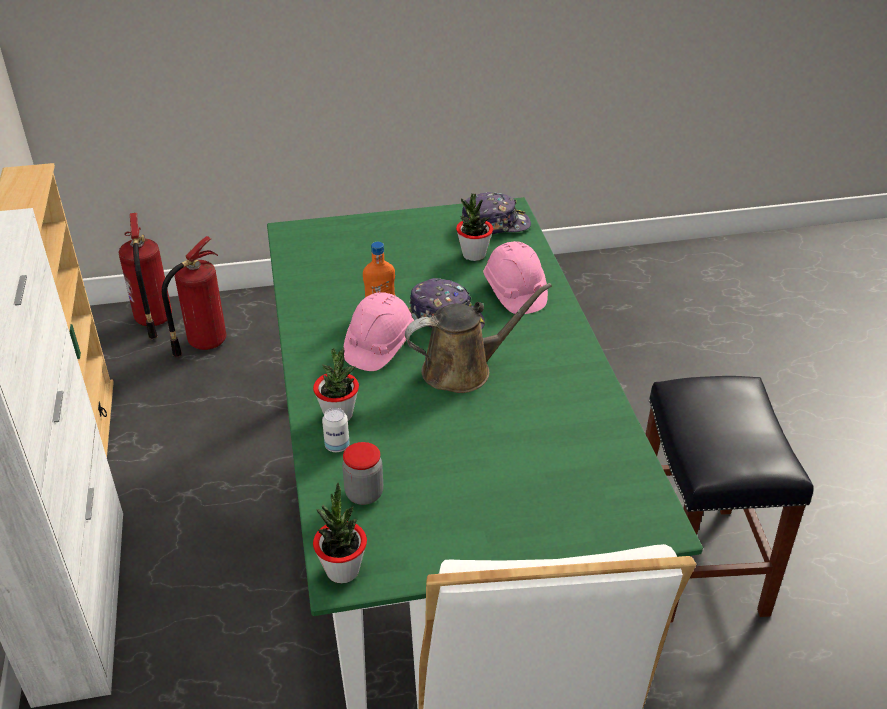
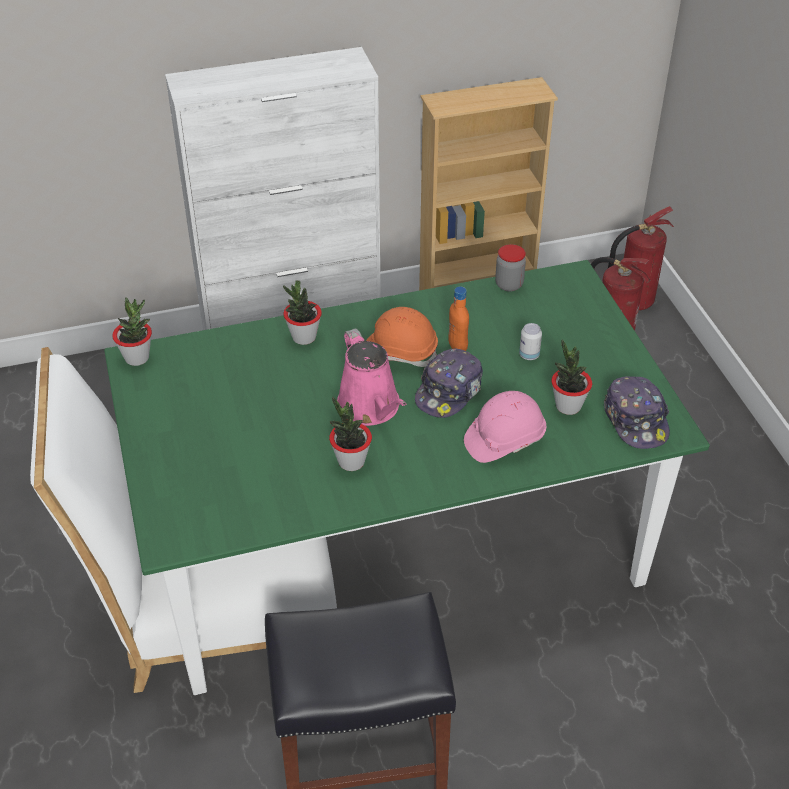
camera: 85 degrees right, 5 degrees up
can [322,408,350,452] -> can moved to [519,323,542,360]
jar [342,442,383,505] -> jar moved to [495,244,526,291]
pink hard hat [343,292,414,371] -> orange hard hat [366,307,438,367]
brown watering can [405,283,552,393] -> pink watering can [337,328,406,426]
none -> potted plant [329,397,372,471]

